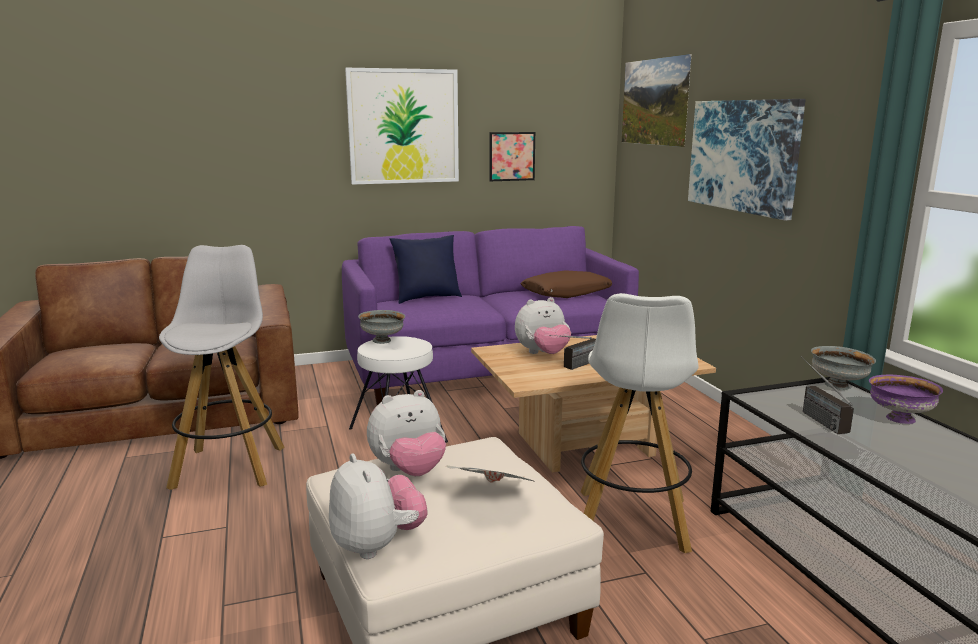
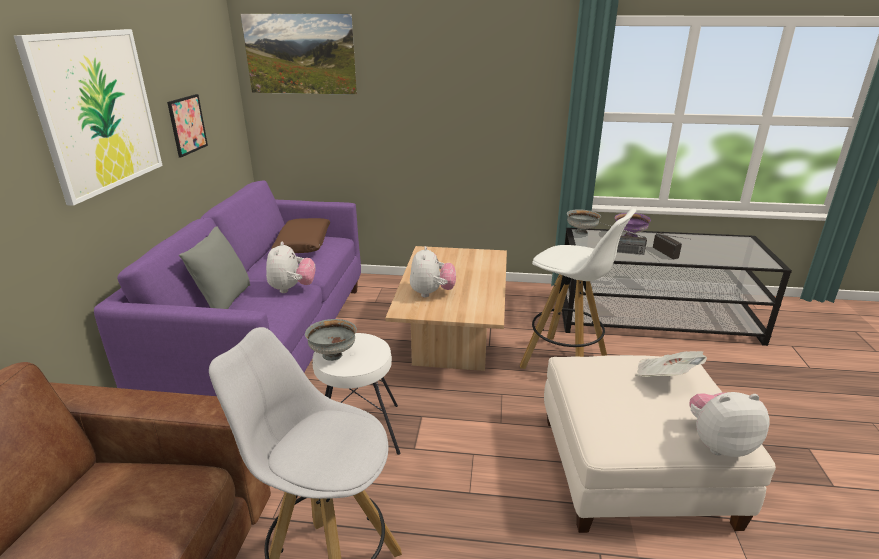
camera: 65 degrees left, 10 degrees up
plush toy [367,390,446,476] -> plush toy moved to [266,242,315,293]
blue pillow [390,235,462,304] -> grey pillow [179,226,250,309]
radio [549,335,596,370] -> radio moved to [653,233,688,259]
picture [688,99,806,221] -> none

